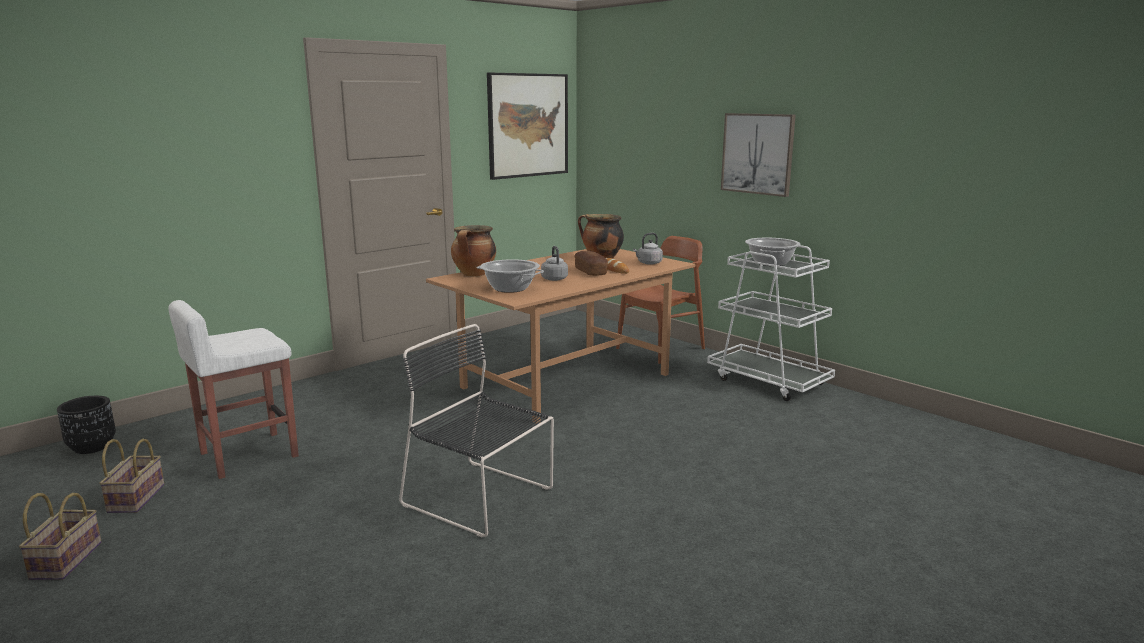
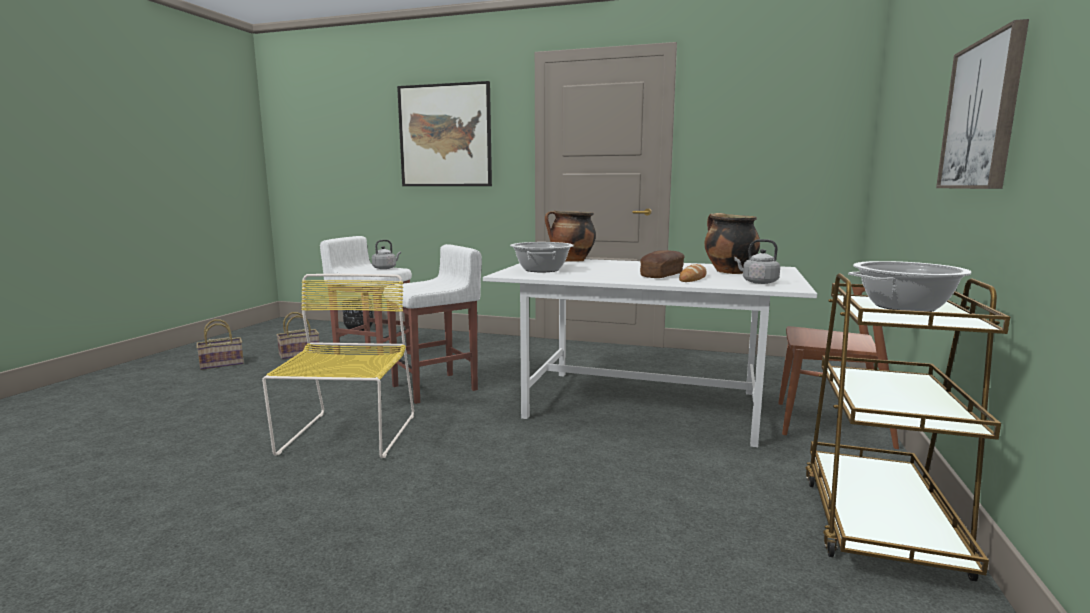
camera: 60 degrees right, 5 degrees down
black chair [399,324,554,537] -> yellow chair [262,274,414,458]
brown dining table [426,249,695,424] -> white dining table [483,259,817,447]
picture [487,73,568,180] -> picture moved to [397,81,492,186]
grey kettle [541,246,568,281] -> grey kettle moved to [372,240,401,269]
white cart [707,245,835,401] -> brown cart [805,273,1010,581]
none -> white stool [384,244,482,404]

